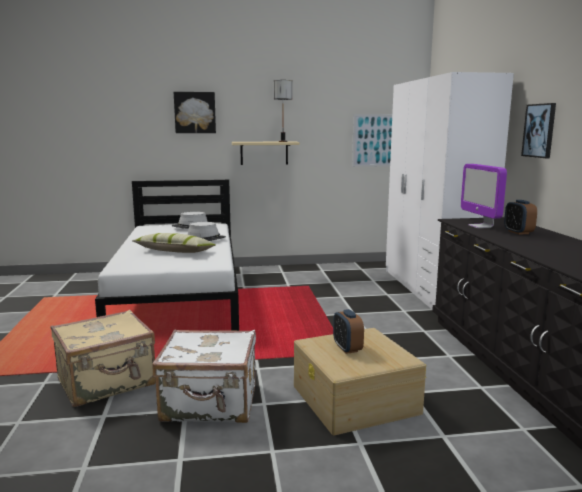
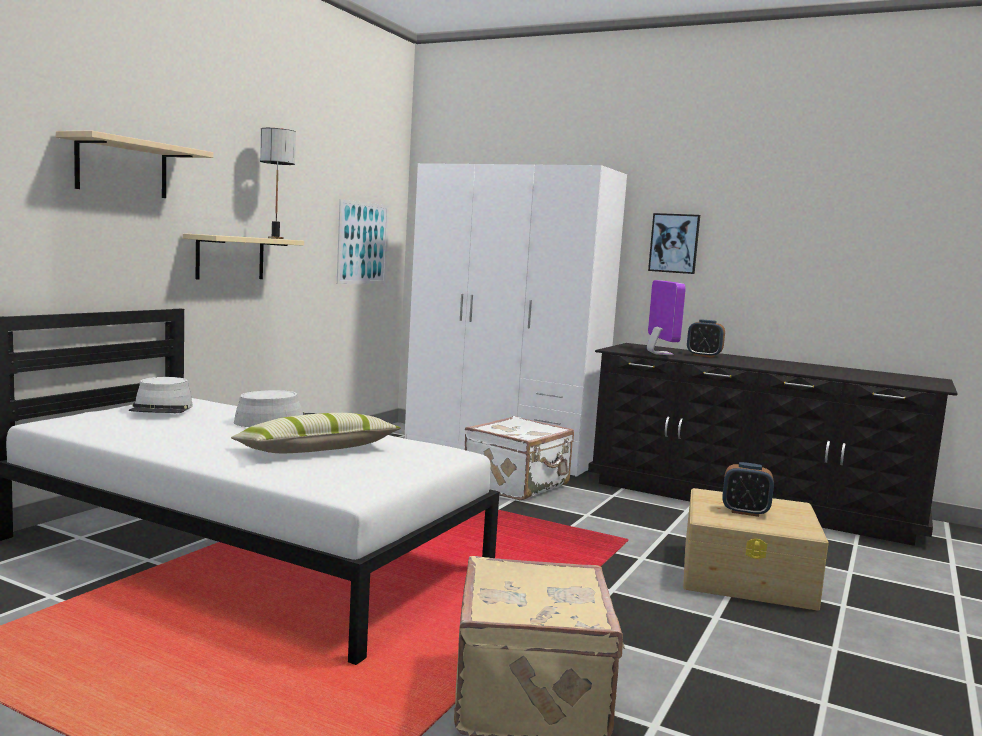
camera: 55 degrees left, 5 degrees down
white suitcase [153,330,256,423] -> white suitcase moved to [465,416,574,500]
picture [174,92,216,133] -> beige shelf [56,131,213,198]
monitor [461,164,507,228] -> monitor turned 120 degrees counterclockwise [647,280,686,355]

